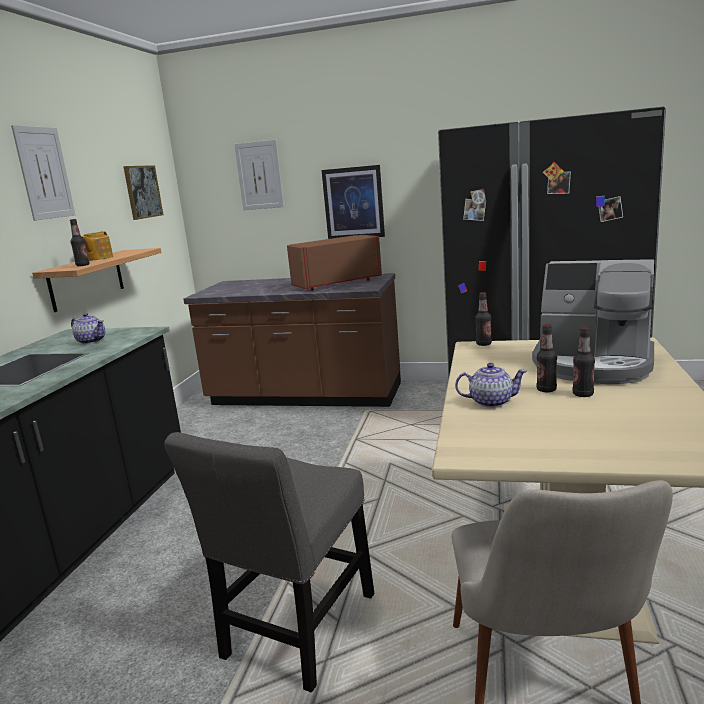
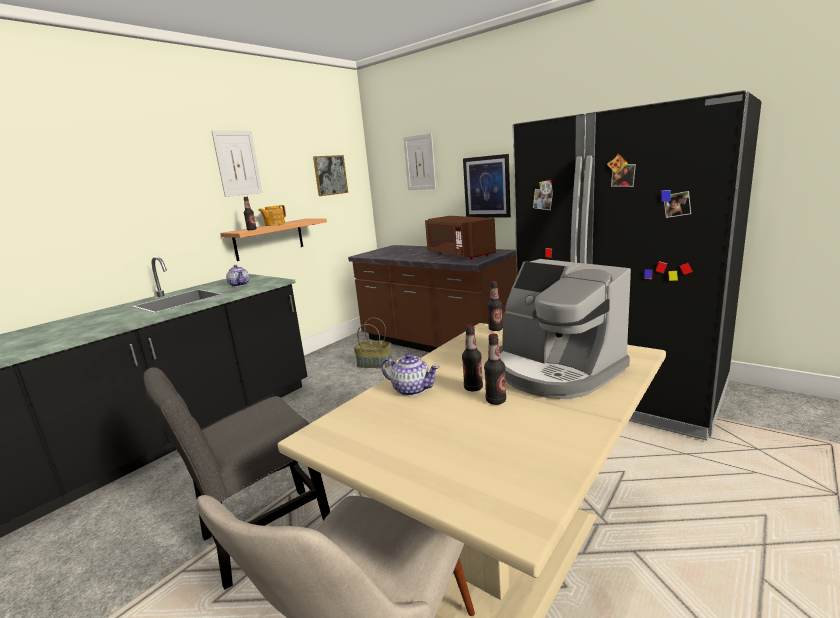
camera: 25 degrees right, 0 degrees up
brown microwave [287,235,382,291] -> brown microwave turned 120 degrees counterclockwise [425,216,496,259]
none -> basket [354,318,392,368]

